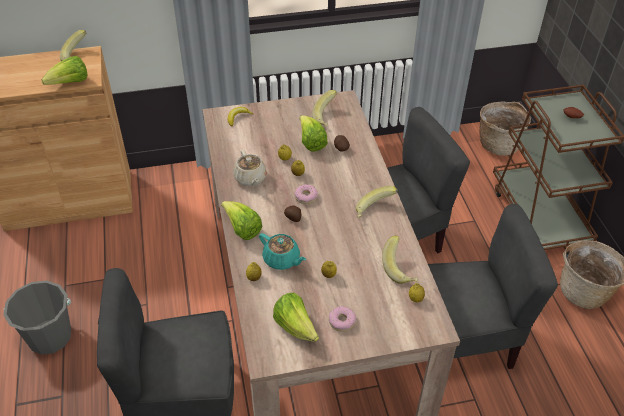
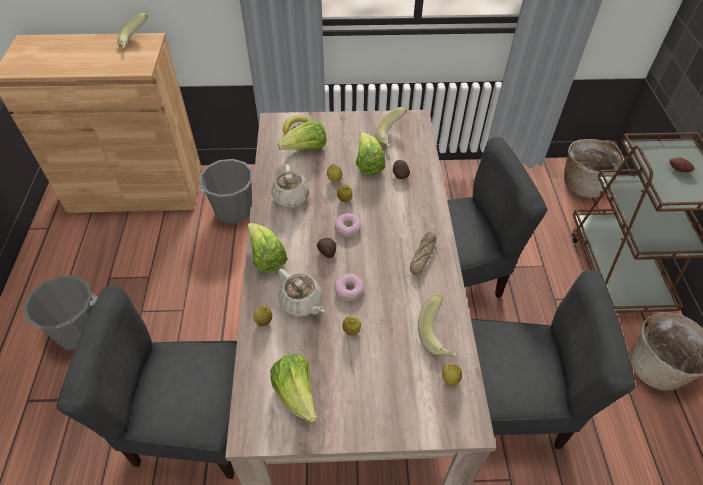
camera: 10 degrees right, 5 degrees up
lettuce [41,56,88,85] -> lettuce moved to [278,120,327,150]
turquoise teapot [259,233,306,270] -> beige teapot [278,269,325,317]
donut [329,306,356,332] -> donut moved to [335,274,364,301]
banana [356,186,398,217] -> bread [410,232,437,275]
none -> grey bucket [199,159,253,224]

